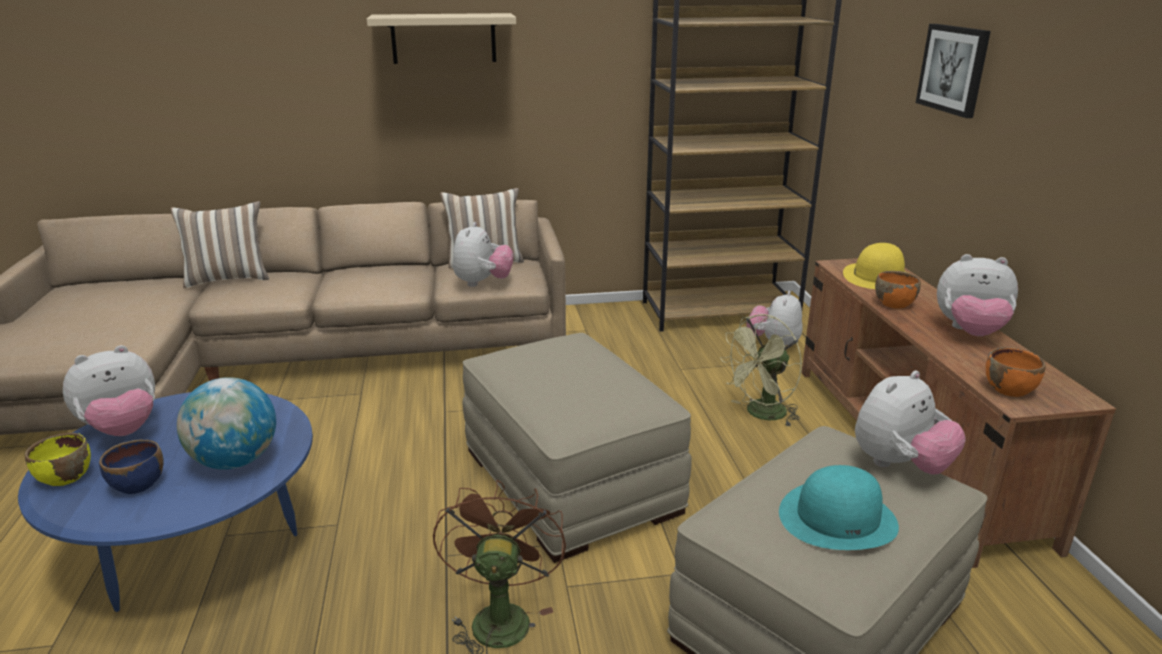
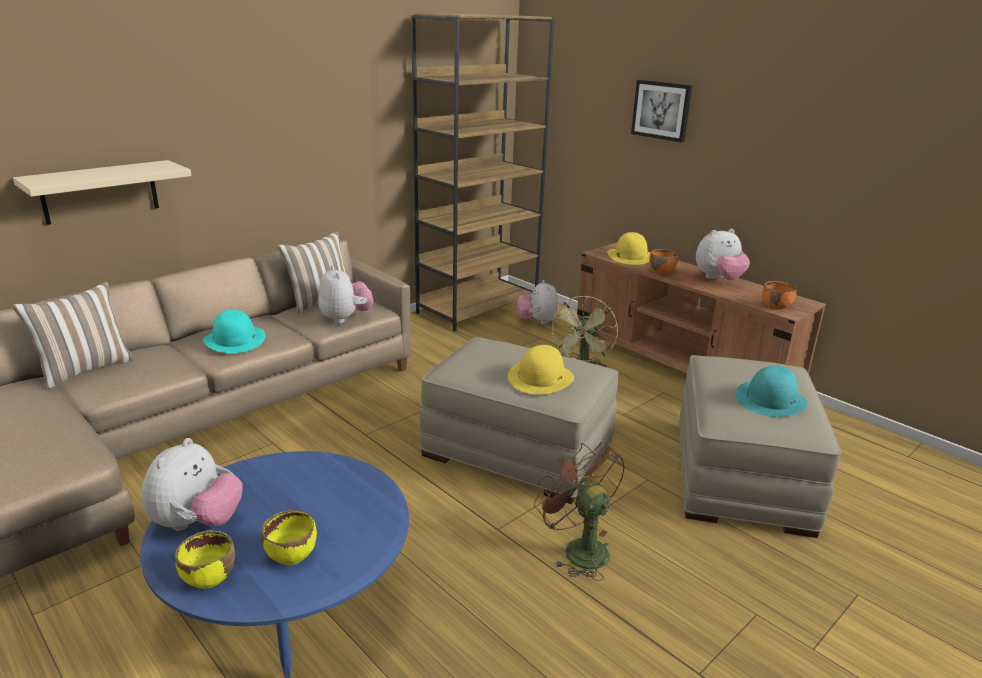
camera: 35 degrees left, 0 degrees up
blue bowl [99,439,164,494] -> yellow bowl [261,510,317,565]
globe [177,377,276,469] -> none
beige shelf [367,13,516,64] -> beige shelf moved to [13,160,192,225]
plush toy [855,370,966,475] -> none
none -> turquoise hat [203,310,265,353]
none -> yellow hat [508,345,574,394]

